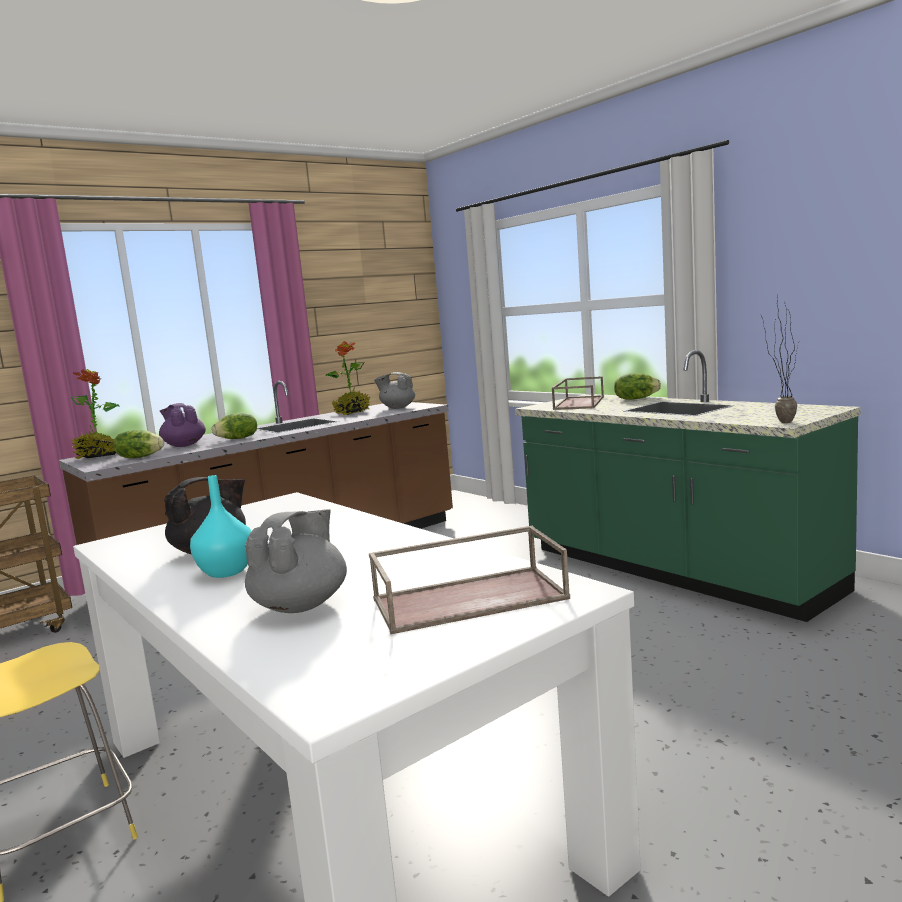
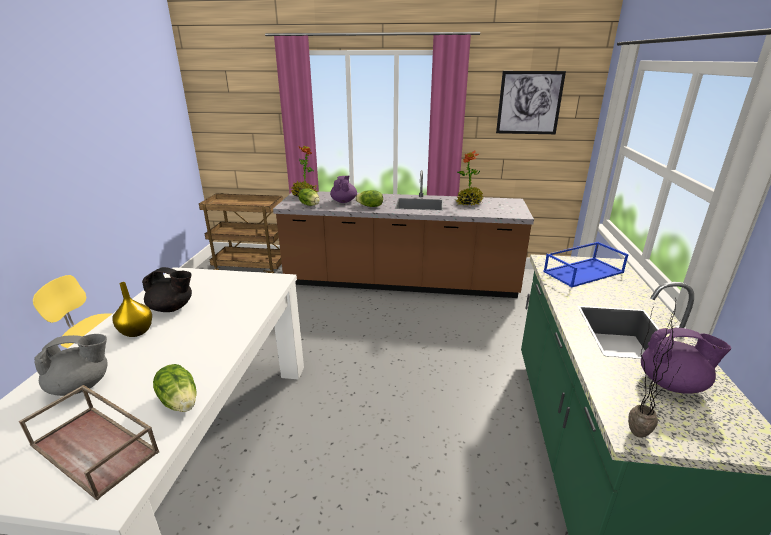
camera: 45 degrees right, 15 degrees up
turquoise vase [190,475,251,578] -> yellow vase [112,282,152,337]
grey teapot [374,372,415,409] -> none
brown tray [552,376,604,410] -> blue tray [543,242,629,287]
lettuce [614,373,661,400] -> lettuce moved to [153,364,197,412]
none -> picture [496,71,566,134]
none -> purple teapot [641,328,731,394]

